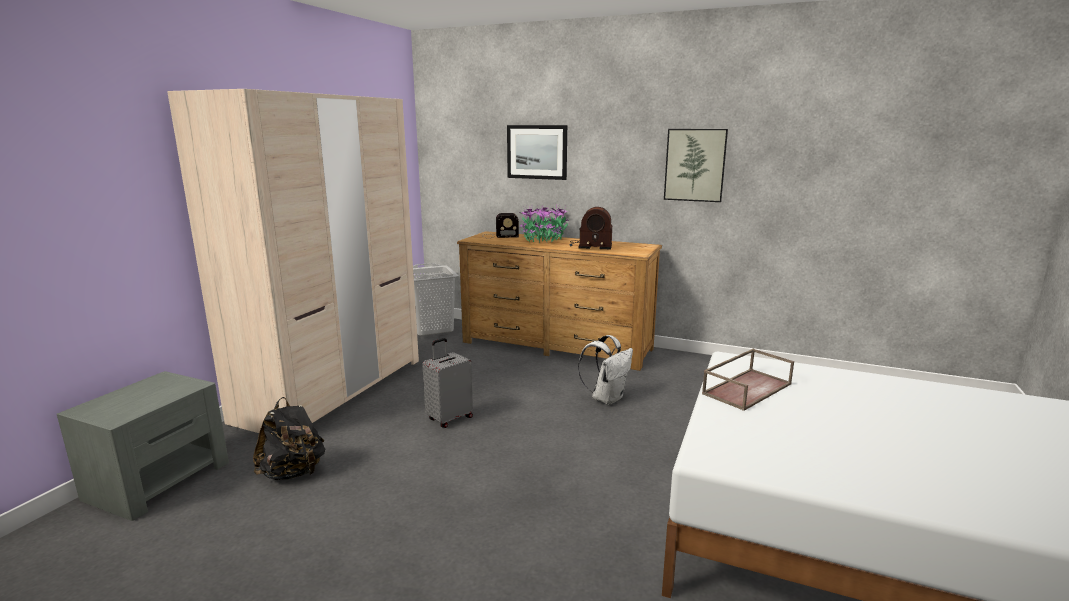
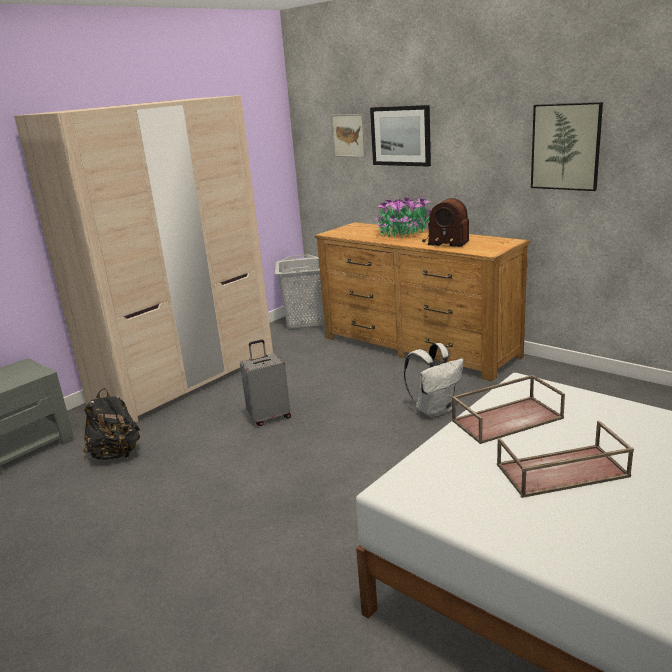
camera: 20 degrees right, 5 degrees up
radio [484,213,519,238] -> none
none -> picture [331,114,366,157]
none -> brown tray [497,421,634,498]

